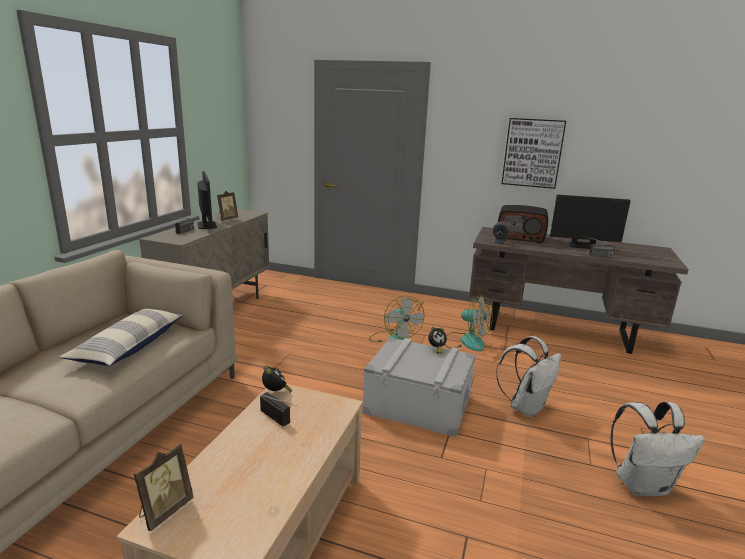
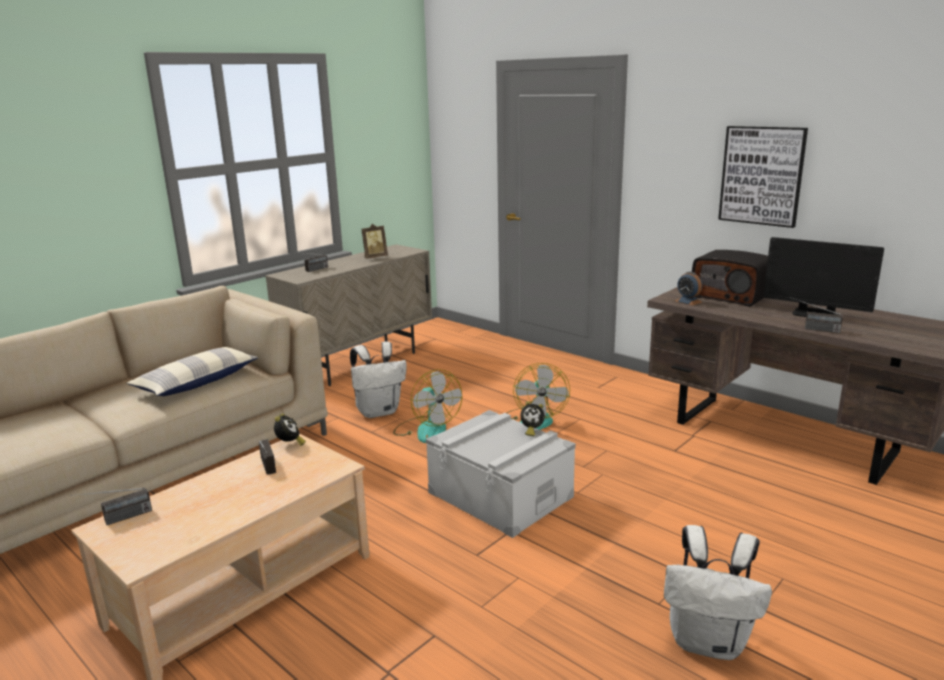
camera: 25 degrees right, 0 degrees up
picture frame [134,444,193,532] -> radio [71,488,152,525]
monitor [197,171,217,229] -> none
fan [445,295,493,351] -> fan moved to [393,369,462,443]
white backpack [496,336,561,417] -> white backpack moved to [350,341,407,418]

